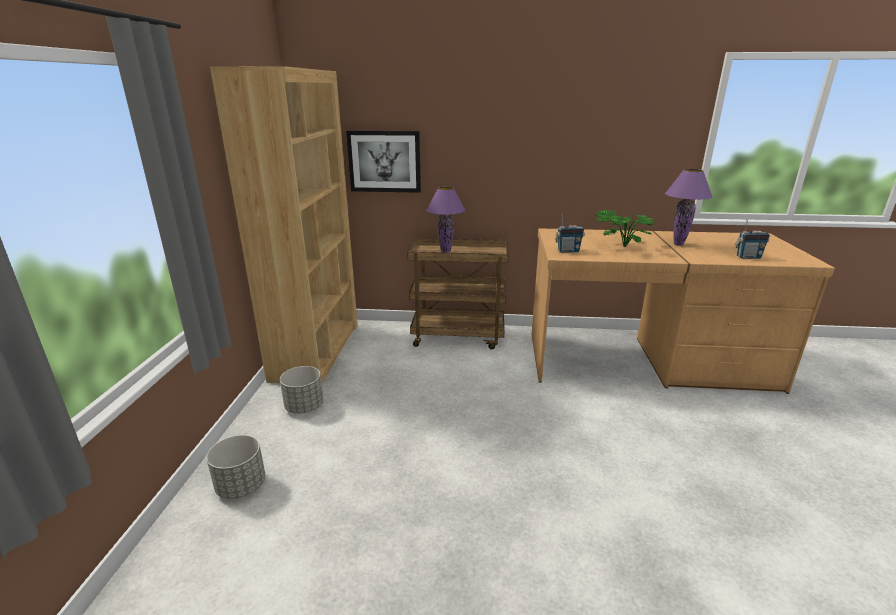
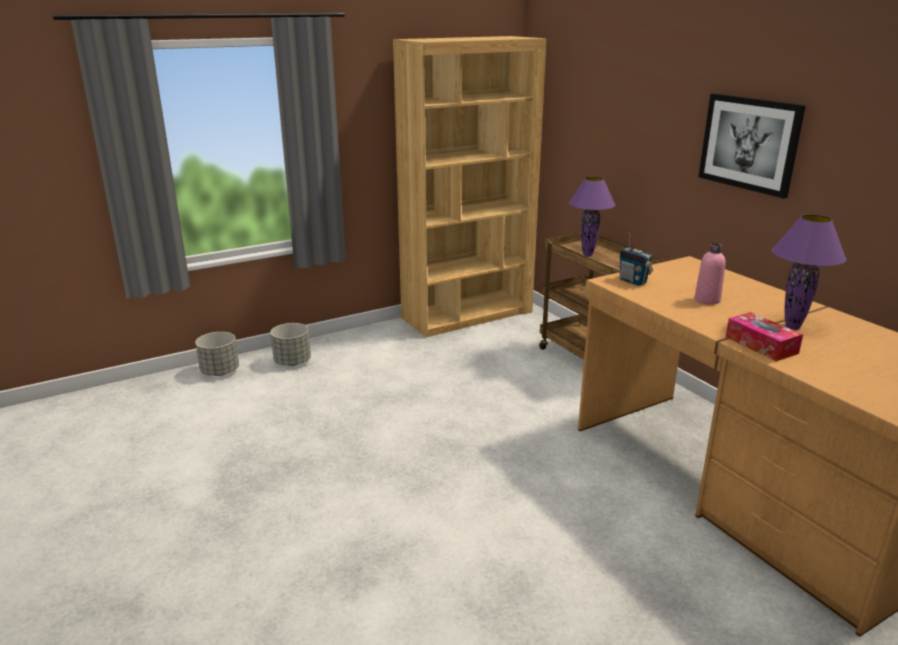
camera: 55 degrees right, 0 degrees up
grey planter [280,366,324,414] -> grey planter moved to [195,332,239,376]
picture [346,131,421,193] -> picture moved to [699,93,806,199]
potted plant [594,210,655,247] -> pink bottle [695,243,726,305]
radio [735,218,770,259] -> none
none -> tissue box [726,312,803,361]

